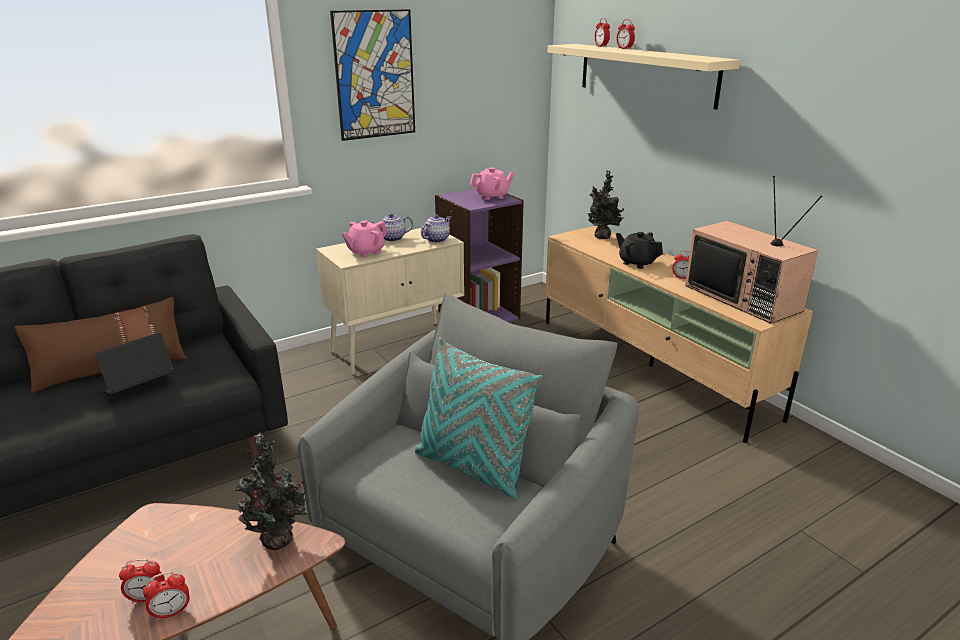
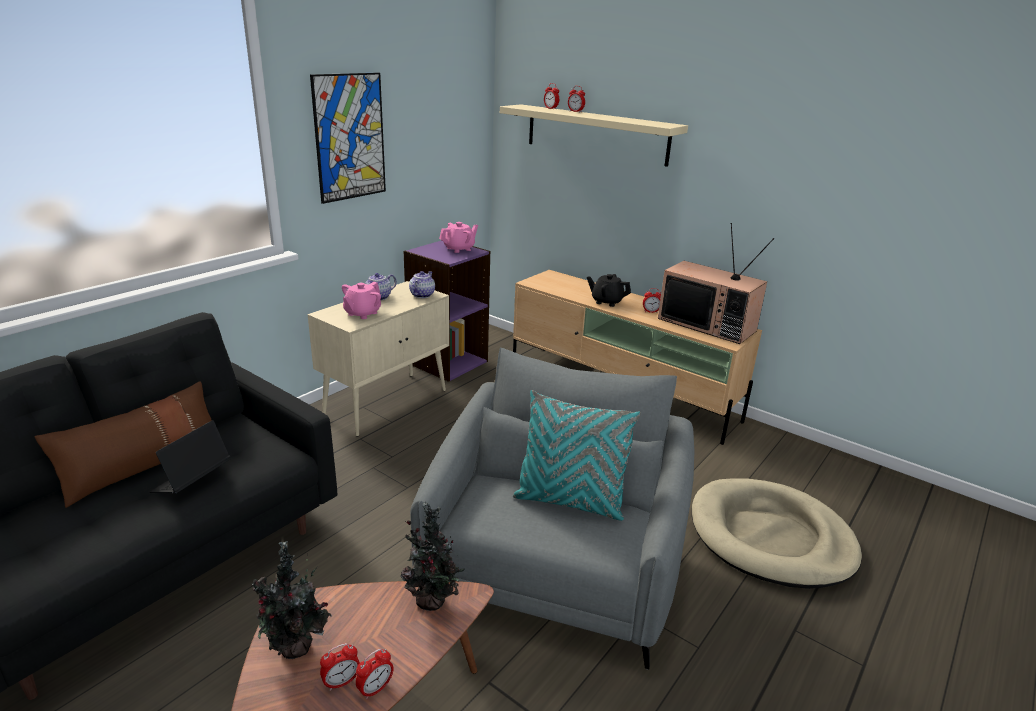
camera: 20 degrees left, 0 degrees up
potted plant [588,170,624,239] -> potted plant moved to [251,541,332,659]
none -> beige dog bed [692,478,862,589]

